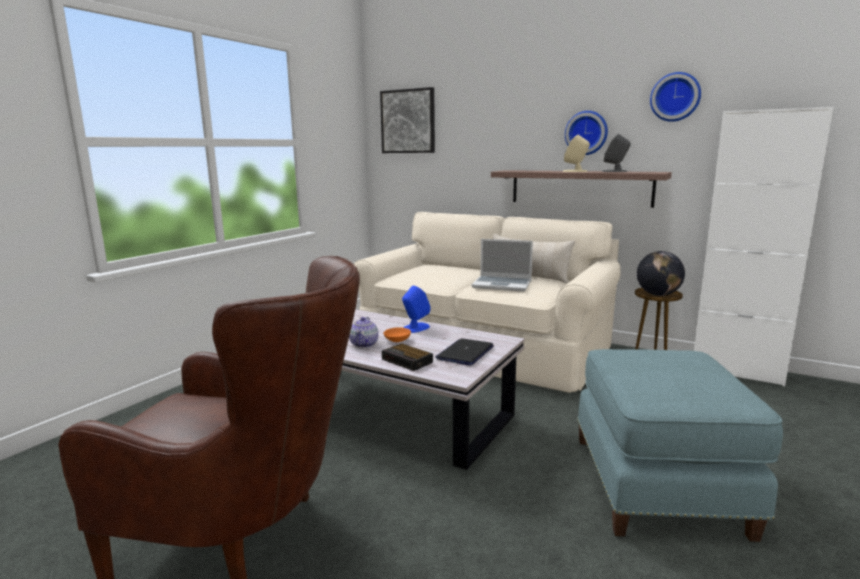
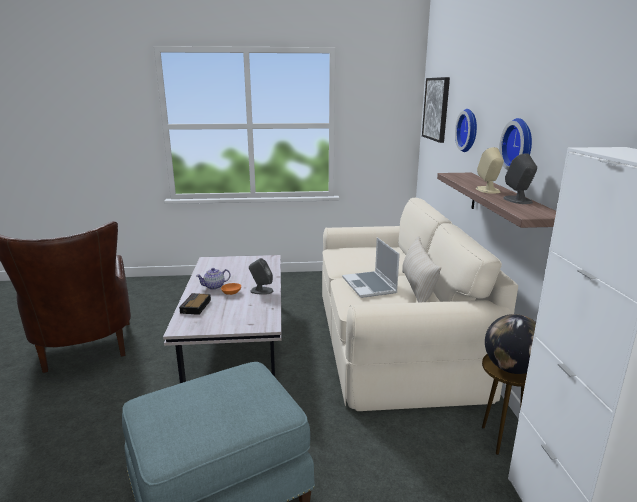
camera: 55 degrees right, 5 degrees up
blue speaker [402,286,431,333] -> grey speaker [249,258,273,295]
laptop [435,338,494,366] -> none
wall clock [650,72,701,122] -> wall clock moved to [455,109,477,152]

